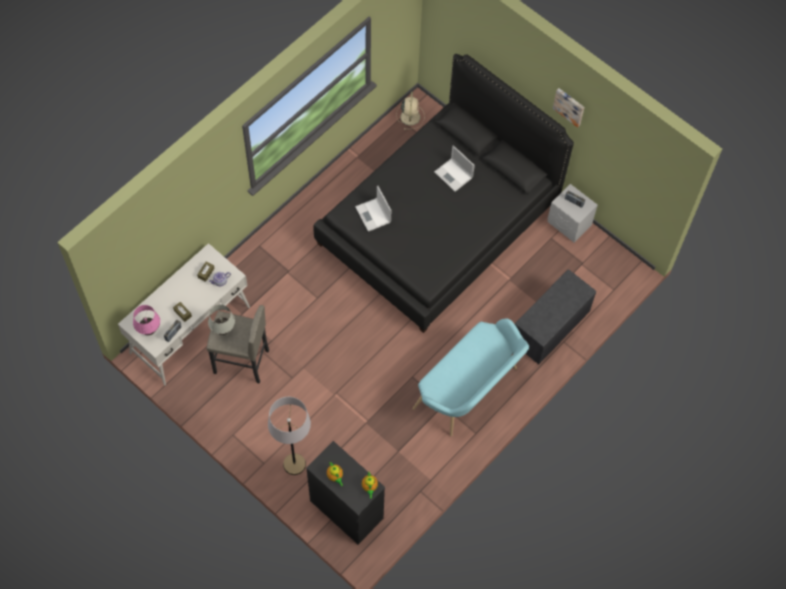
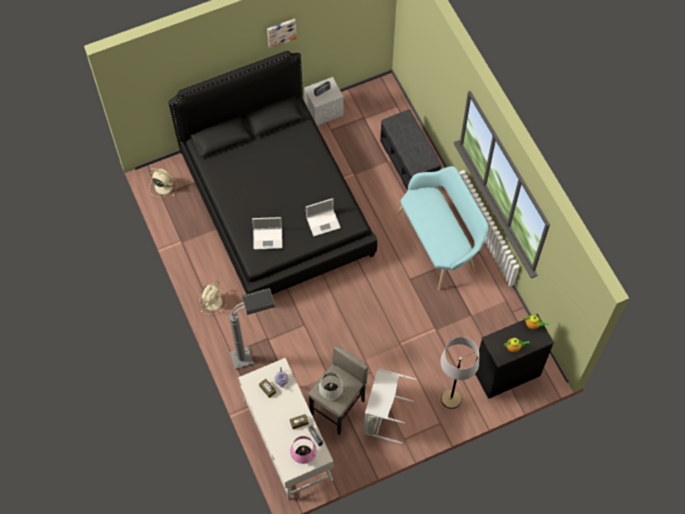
camera: 65 degrees left, 0 degrees up
laptop [434,145,475,192] -> laptop moved to [306,198,341,236]
none -> beige fan [200,281,227,315]
none -> grey floor lamp [229,288,275,369]
none -> grey laundry basket [364,368,417,444]

